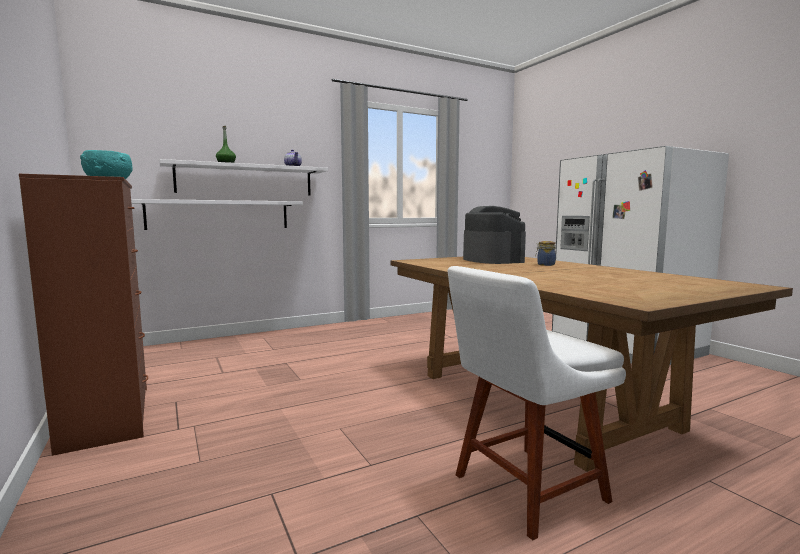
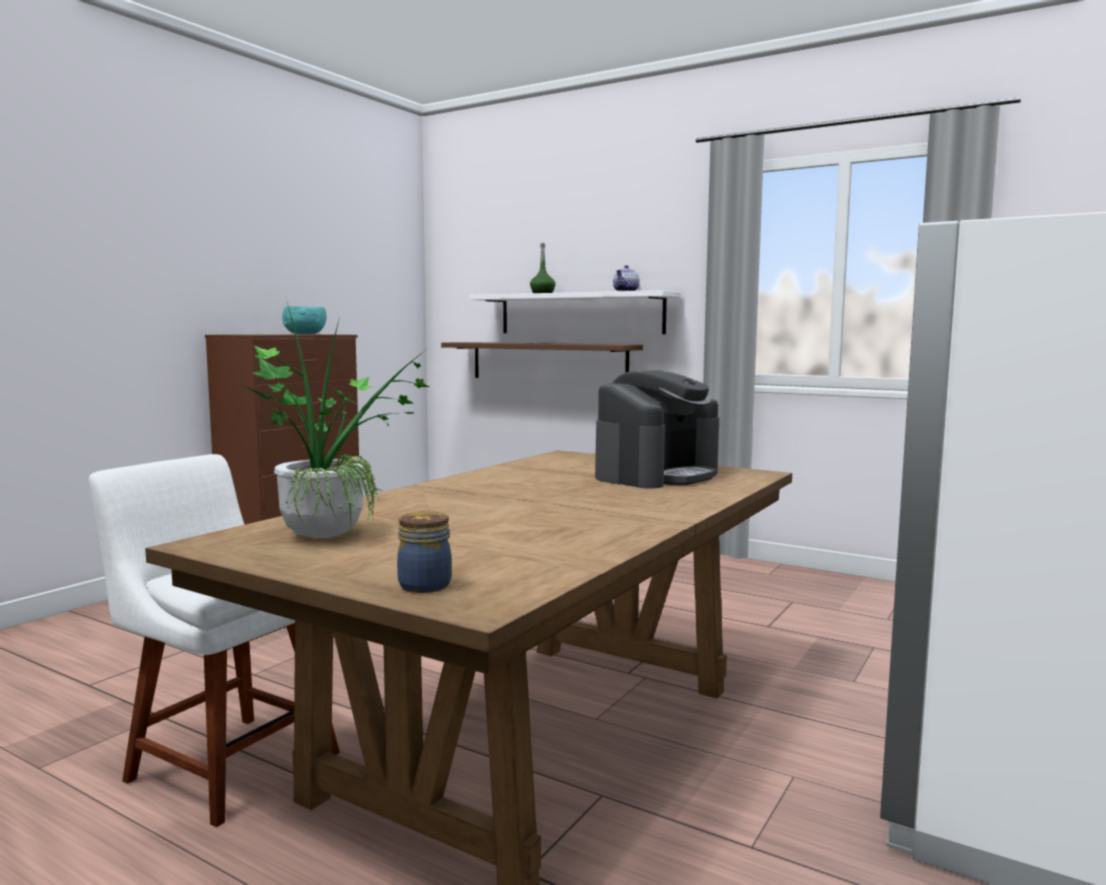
camera: 60 degrees right, 0 degrees up
white shelf [131,199,303,230] -> brown shelf [441,342,643,378]
jar [536,241,556,266] -> jar moved to [397,511,452,593]
none -> potted plant [244,296,429,538]

